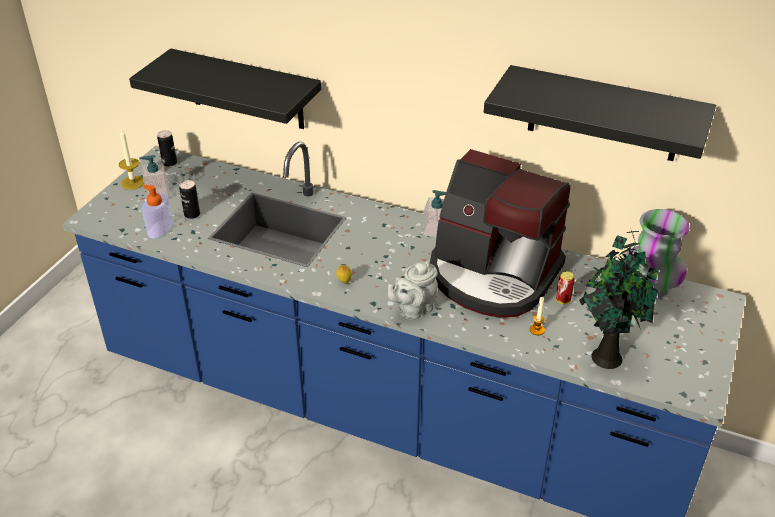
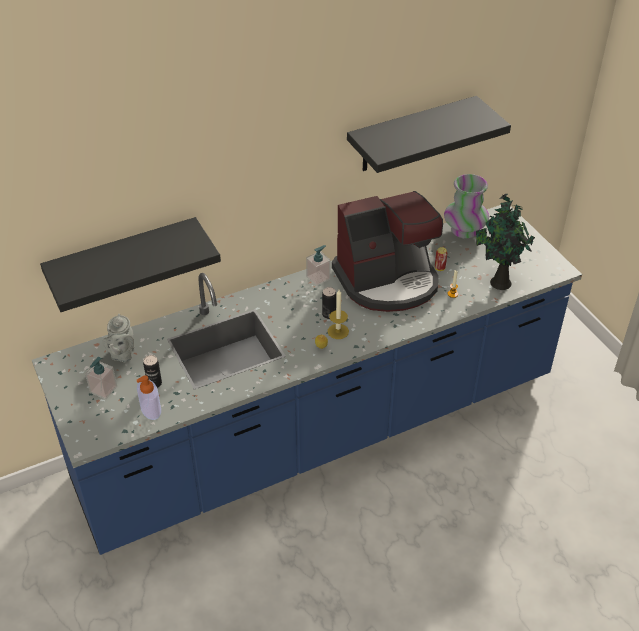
camera: 50 degrees left, 5 degrees up
candle [119,129,144,190] -> candle moved to [328,290,349,339]
can [157,130,177,167] -> can moved to [322,287,336,319]
grey teapot [388,261,438,320] -> grey teapot moved to [103,314,134,362]

